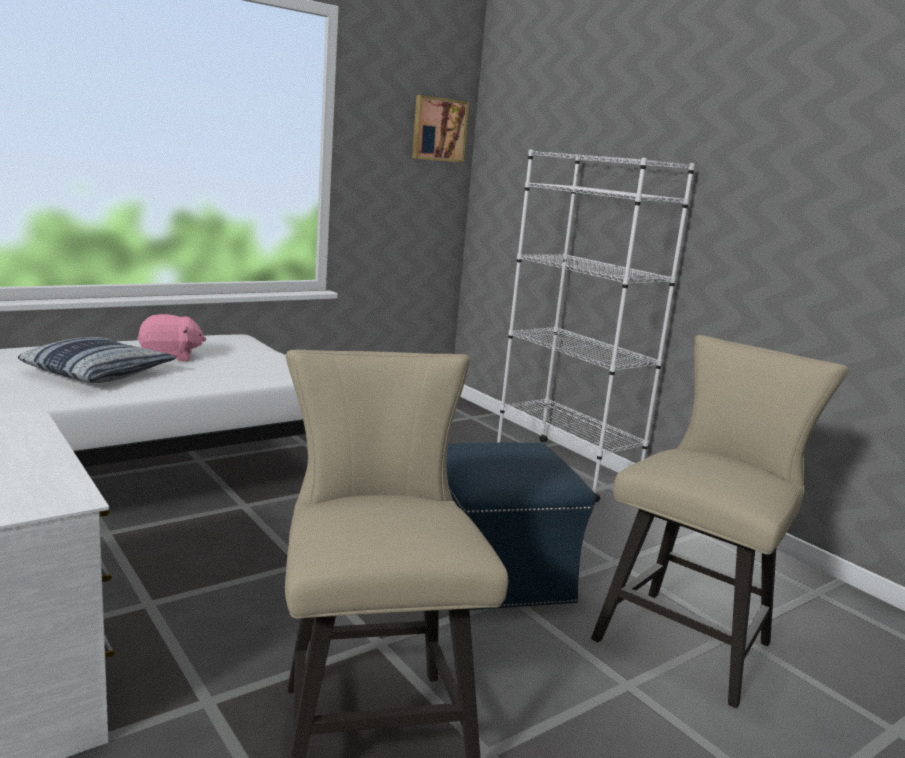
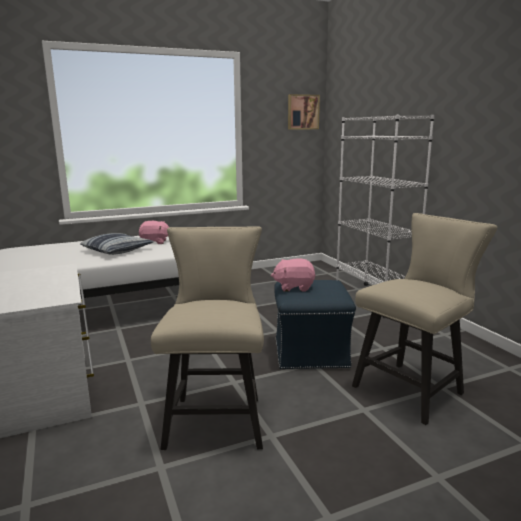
camera: 15 degrees right, 0 degrees up
none -> pink plush toy [271,258,316,292]

